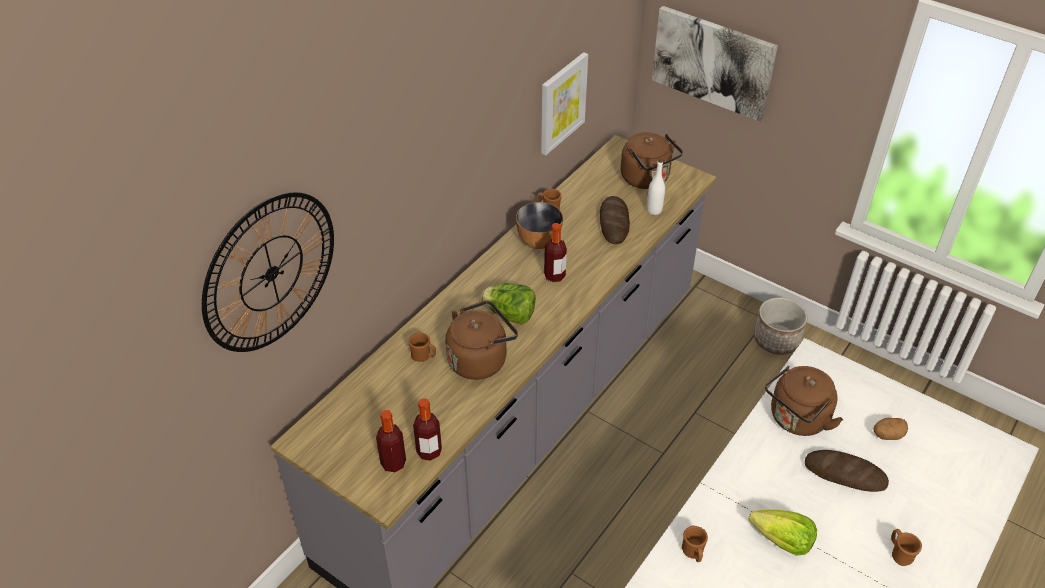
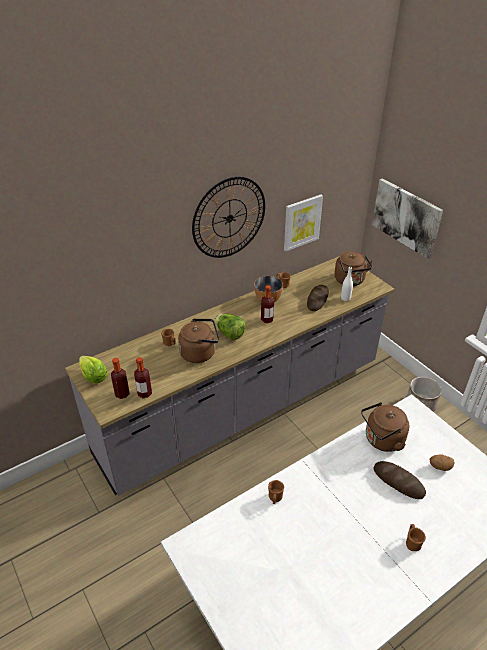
camera: 20 degrees right, 5 degrees down
wall clock [202,192,334,352] -> wall clock moved to [192,177,265,258]
lettuce [748,510,817,556] -> lettuce moved to [79,356,108,383]

